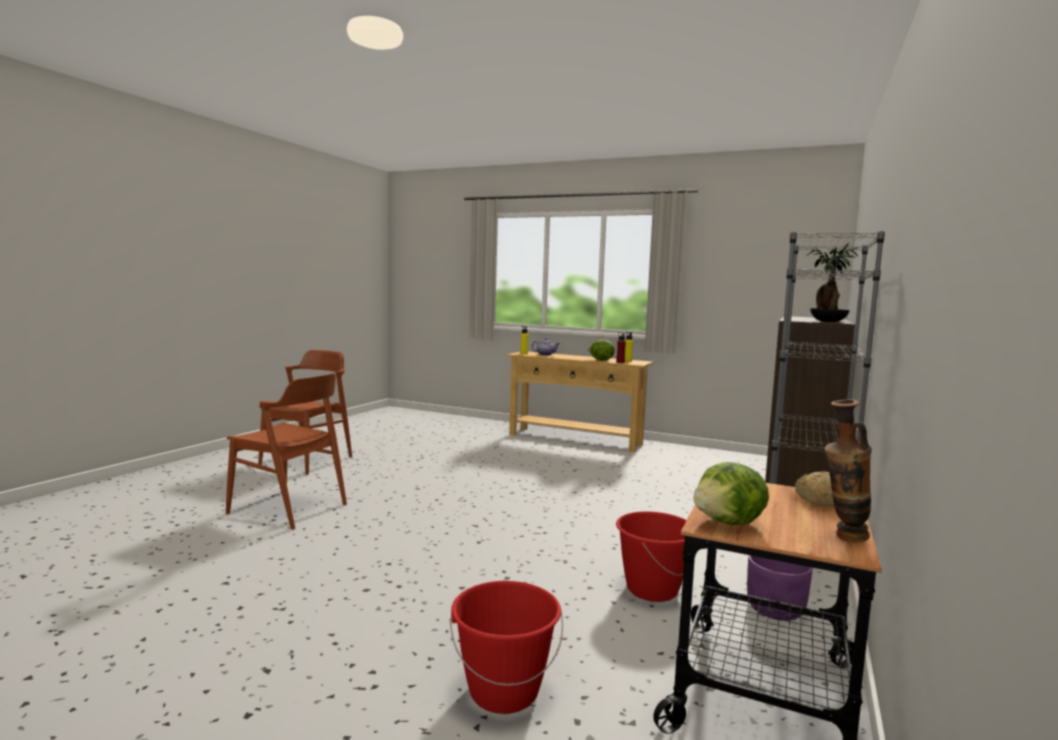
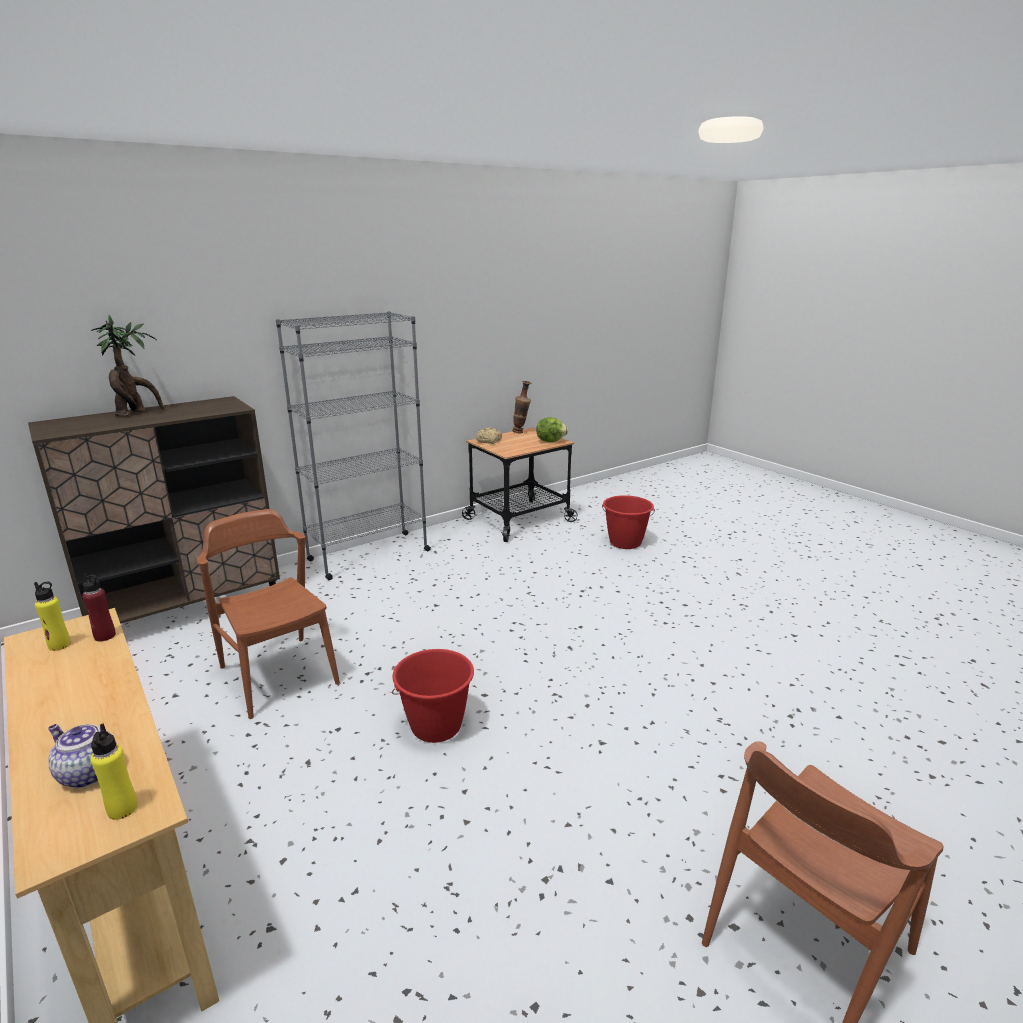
camera: 150 degrees left, 15 degrees up
brown chair [226,374,347,530] -> brown chair moved to [197,509,340,719]
lettuce [588,339,615,361] -> none
red bucket [616,511,686,602] -> red bucket moved to [392,649,474,743]
purple planter [747,555,813,621] -> none
black bowl [810,308,850,322] -> none

